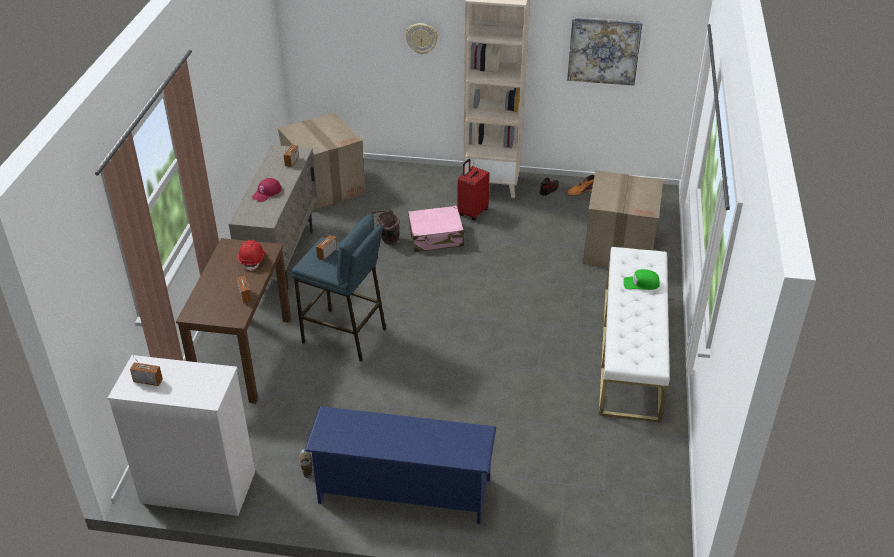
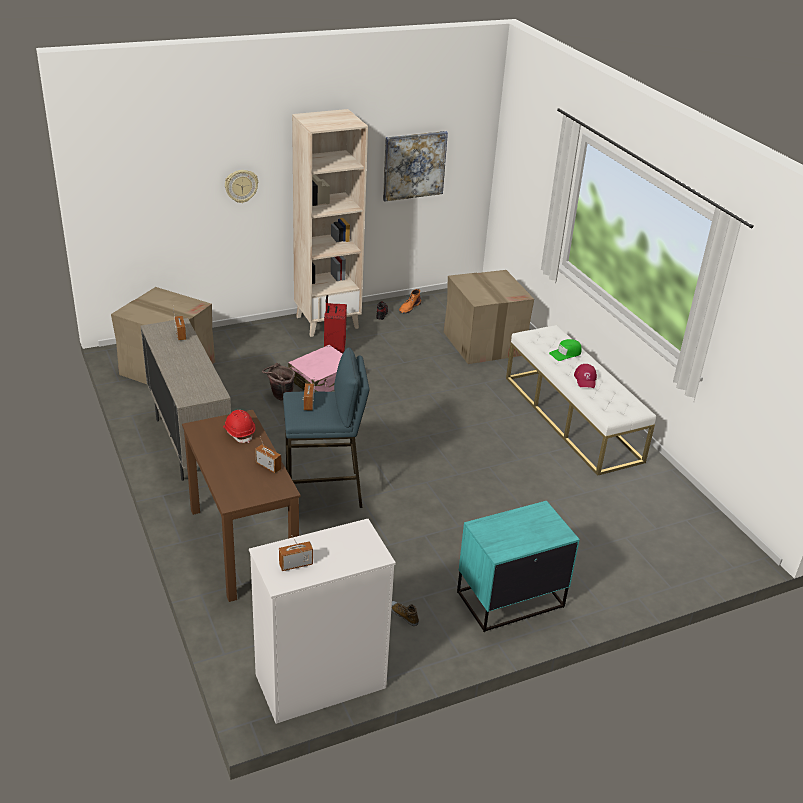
camera: 35 degrees left, 5 degrees down
red cap [252,178,282,202] -> red cap moved to [574,364,597,388]
blue shoe rack [304,406,496,524] -> turquoise nightstand [457,501,580,632]

